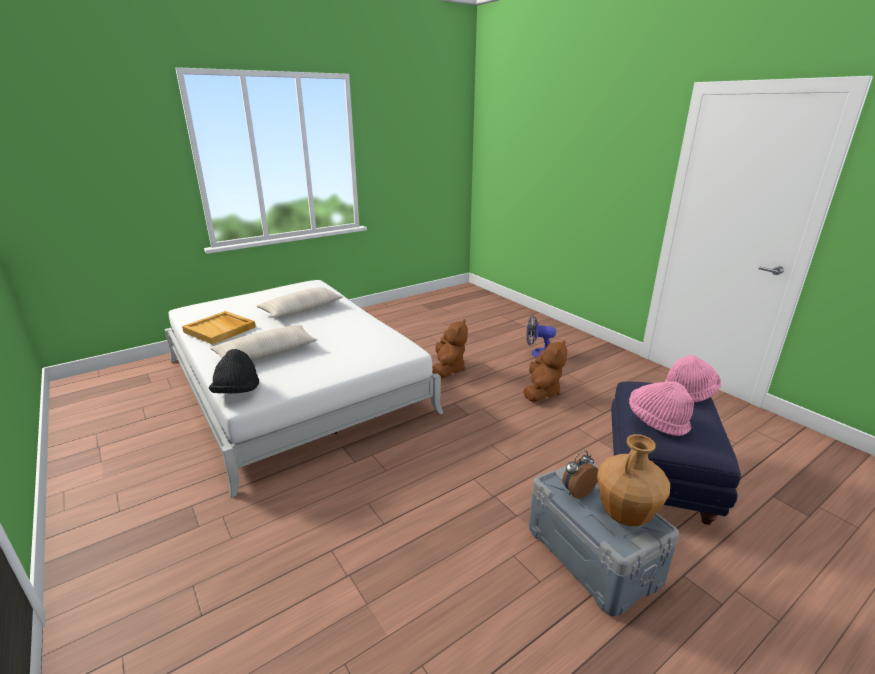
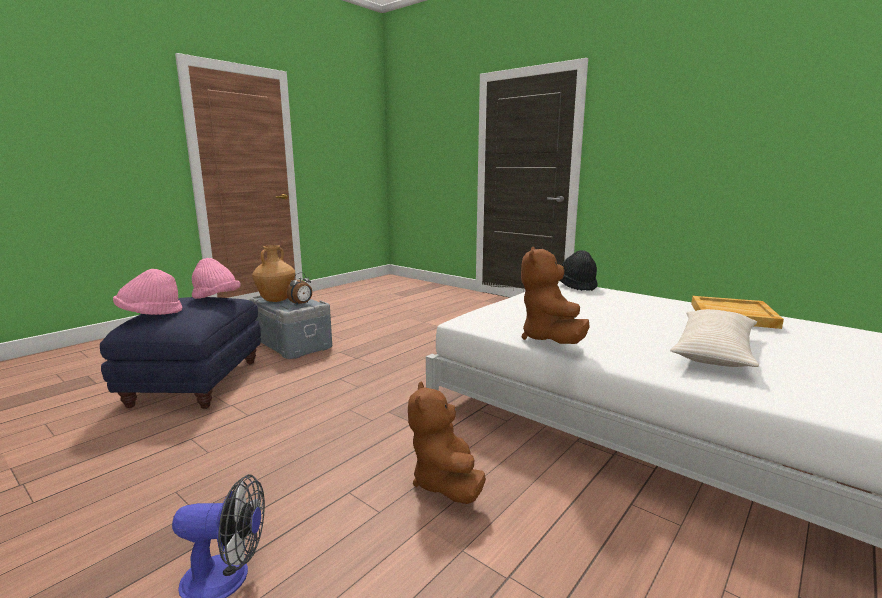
camera: 165 degrees right, 10 degrees down
beige pillow [210,325,317,361] -> none
brown plush toy [523,340,567,402] -> brown plush toy moved to [521,247,590,344]

